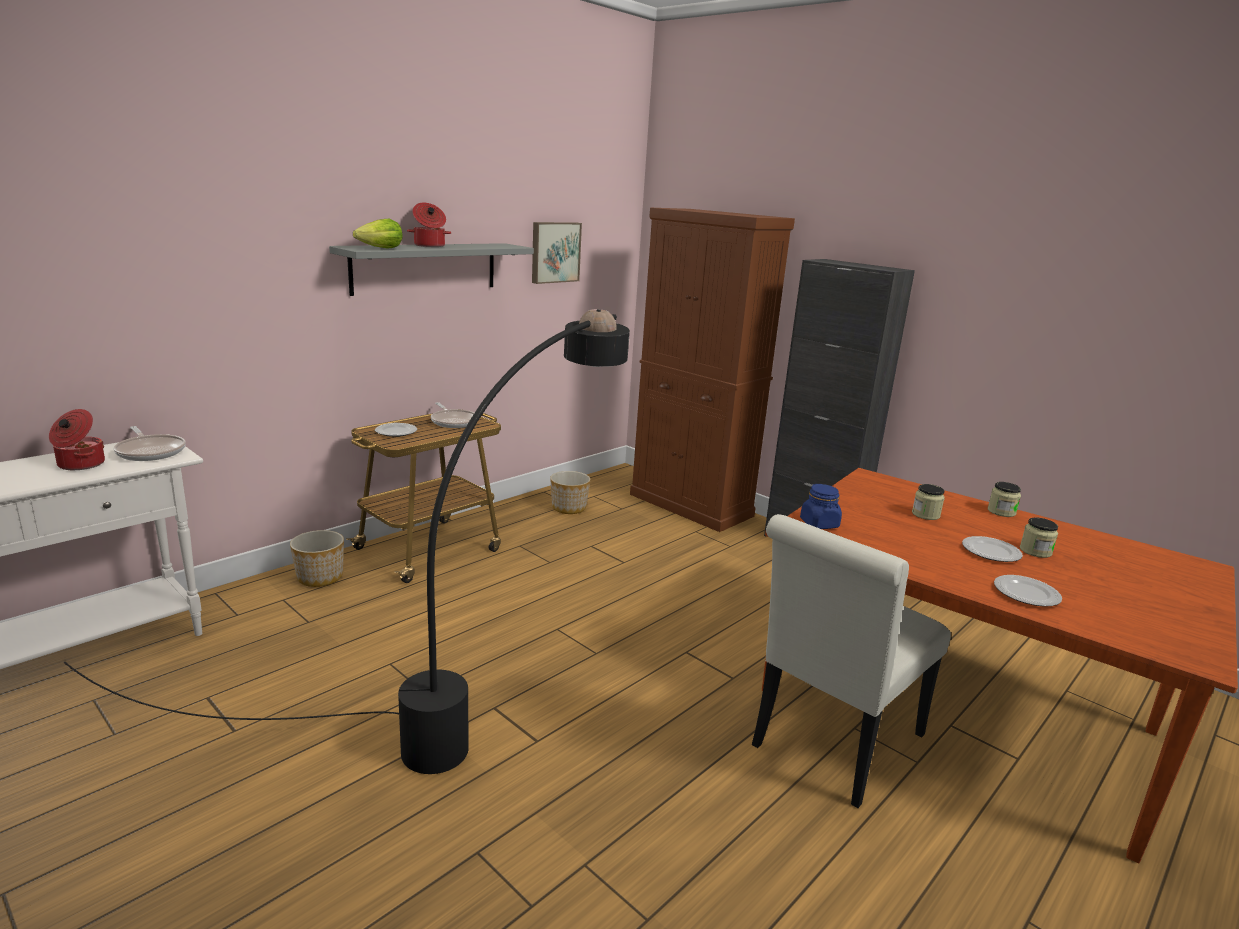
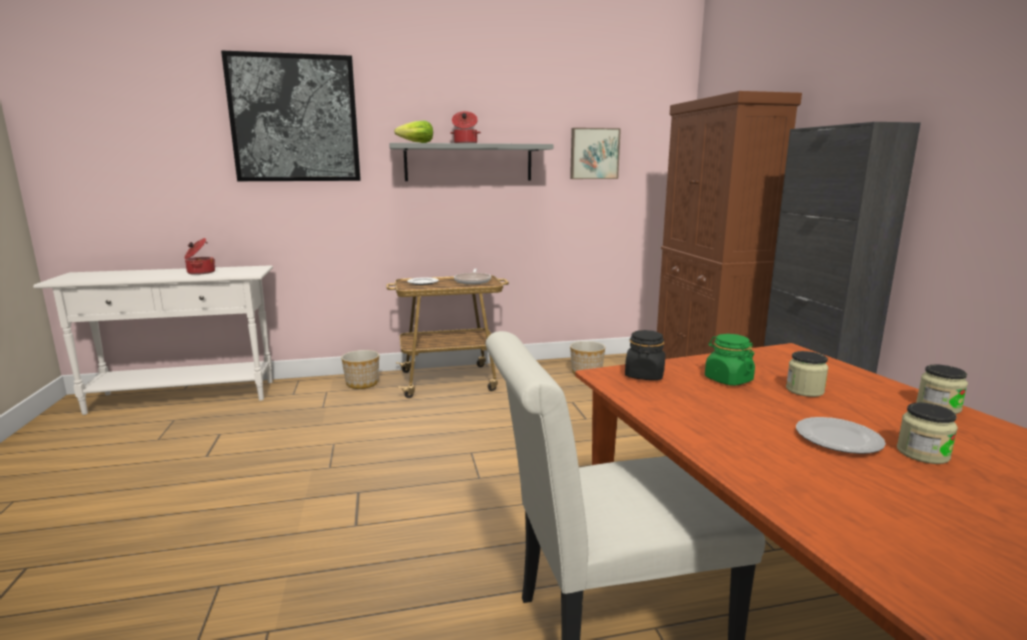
camera: 35 degrees right, 5 degrees down
black floor lamp [64,309,630,774] -> none
frying pan [113,426,186,461] -> none
blue jar [800,484,842,529] -> black jar [625,330,665,380]
plate [994,575,1062,607] -> none
none -> picture [221,50,361,181]
none -> green jar [705,334,755,386]

